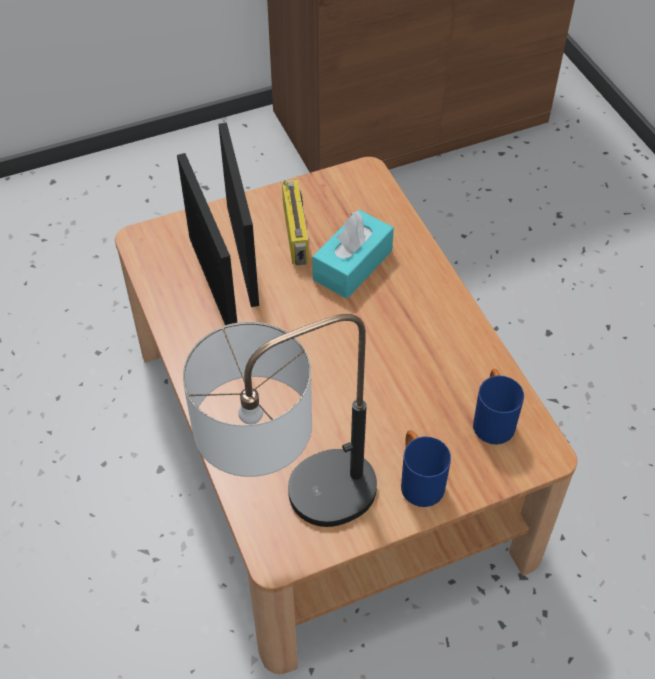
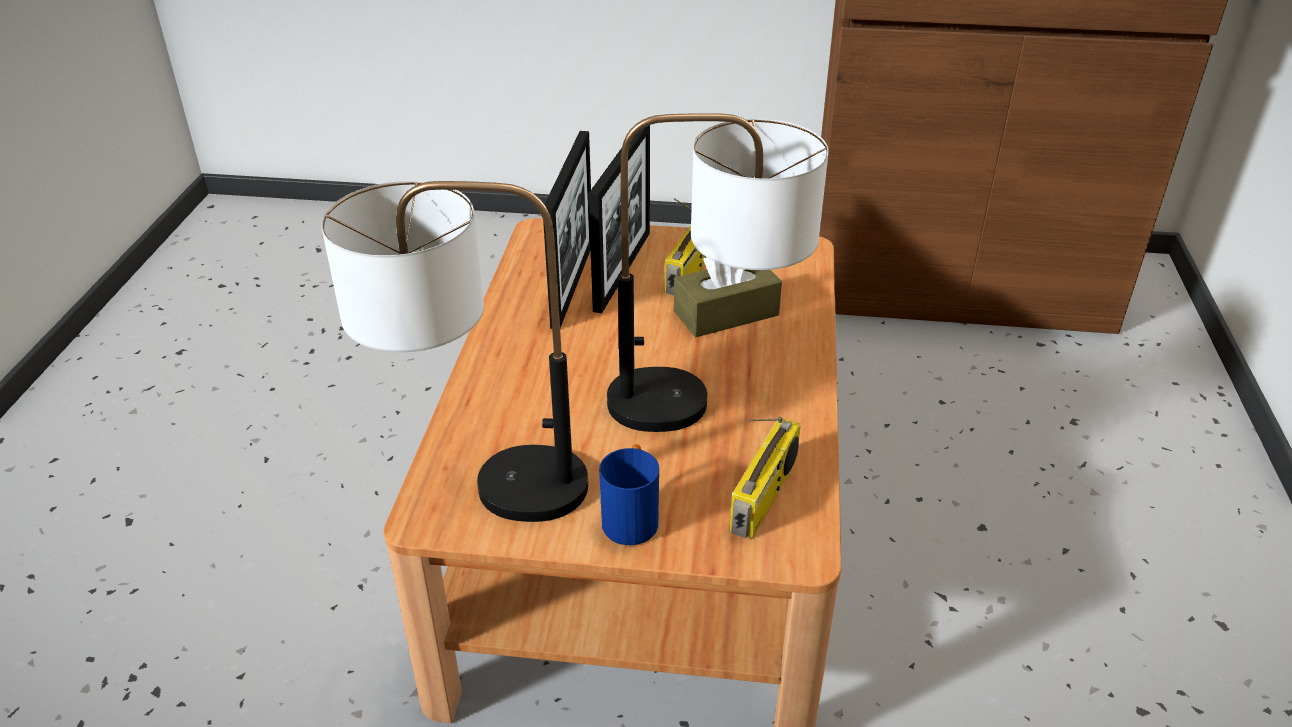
camera: 30 degrees right, 15 degrees down
turquoise tissue box [312,210,394,299] -> brown tissue box [674,257,782,337]
blue mug [473,369,524,445] -> radio [729,417,801,539]
none -> table lamp [607,113,829,432]

